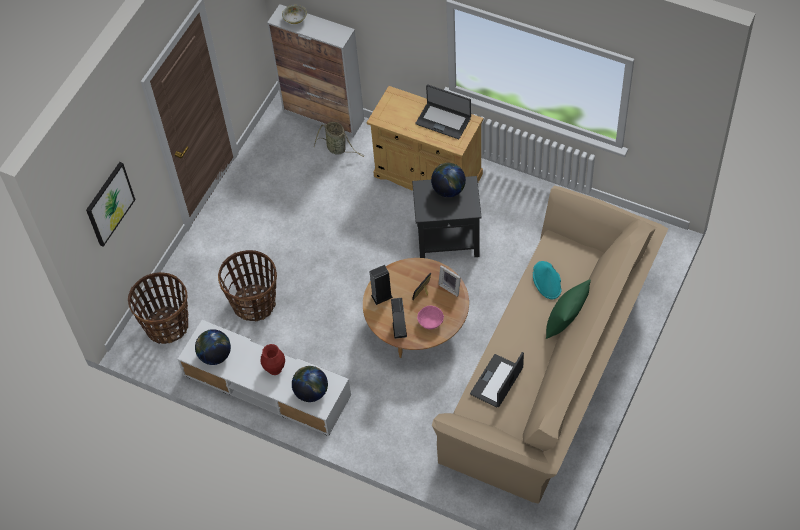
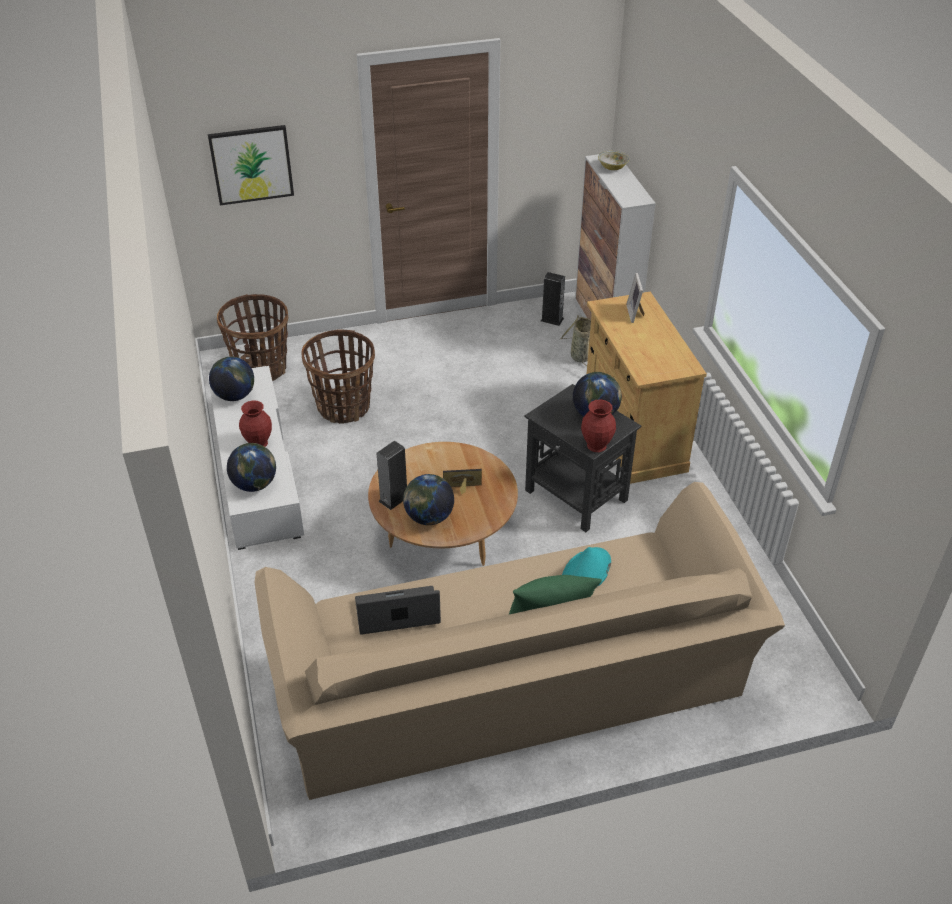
camera: 45 degrees right, 15 degrees down
speaker [369,265,393,305] -> speaker moved to [541,272,565,326]
laptop [415,84,471,139] -> none
pink bowl [417,305,444,330] -> globe [403,474,454,525]
picture frame [438,265,461,297] -> picture frame moved to [626,273,644,323]
none -> red vase [581,399,616,452]

